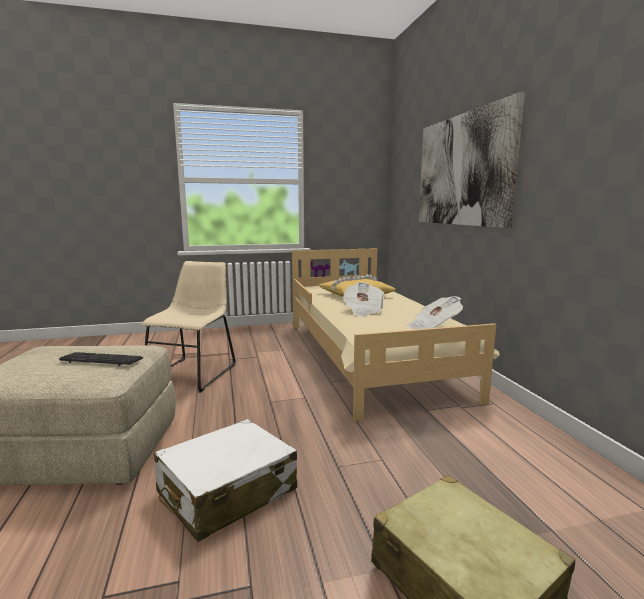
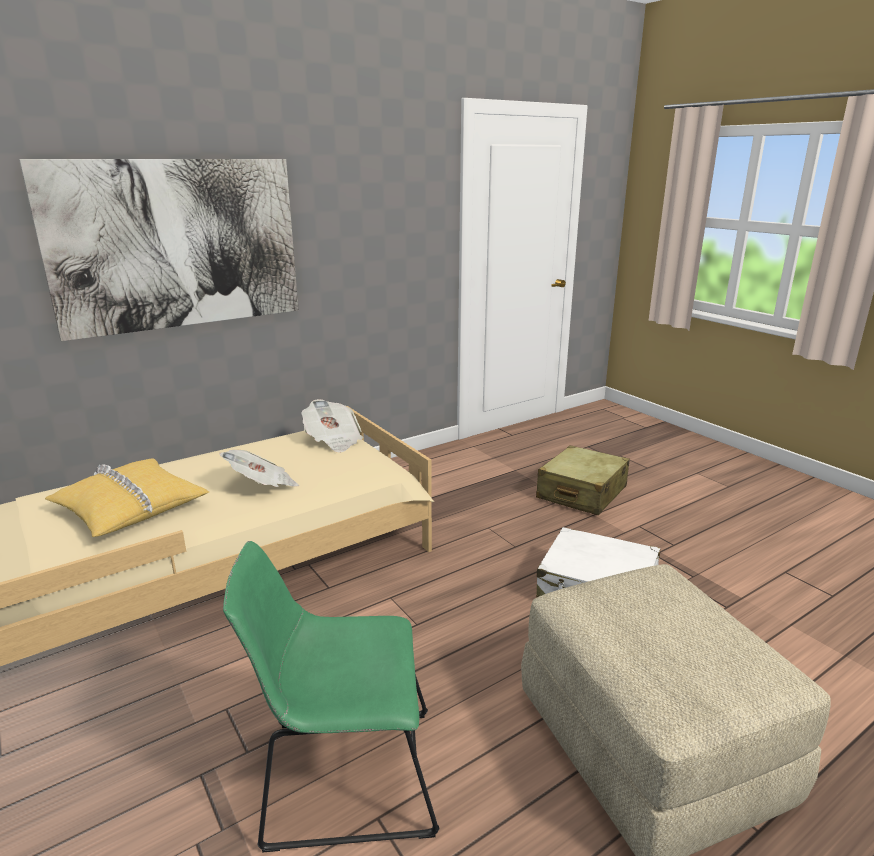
camera: 110 degrees left, 10 degrees up
keyboard [59,352,143,366] -> none
beige chair [142,261,236,393] -> green chair [223,541,439,853]

